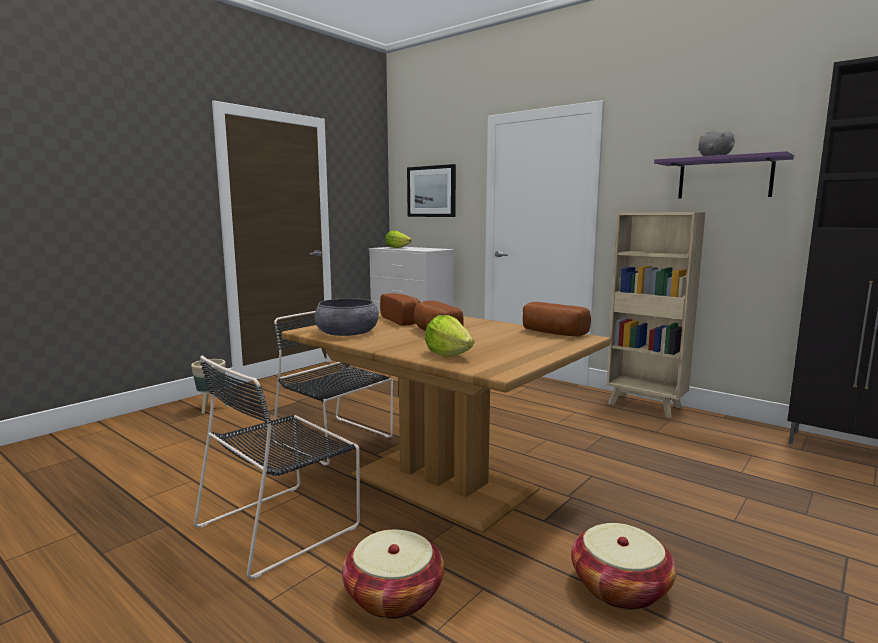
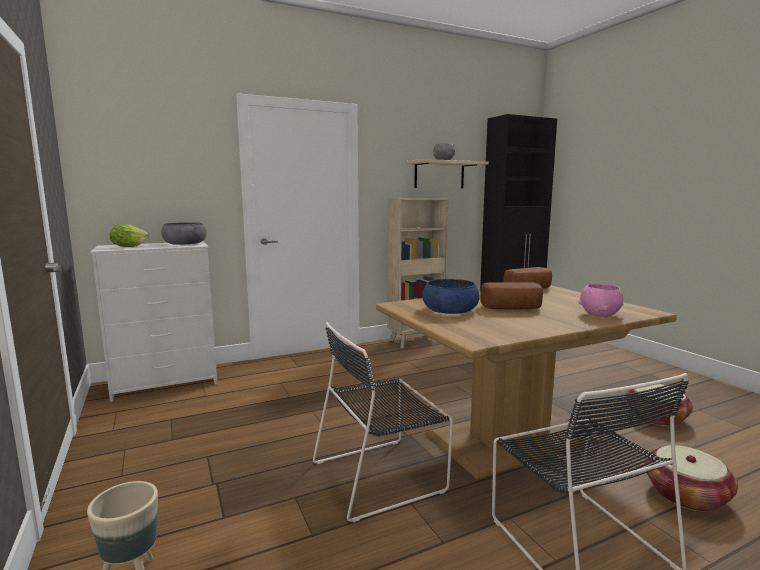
camera: 65 degrees left, 0 degrees up
grey bowl [314,298,379,336] -> grey bowl moved to [161,222,206,245]
bread [380,293,421,326] -> blue bowl [422,279,480,314]
picture [407,164,456,217] -> none
lettuce [425,315,474,357] -> pink bowl [578,284,624,317]
purple shelf [654,151,794,198] -> beige shelf [406,159,489,188]

